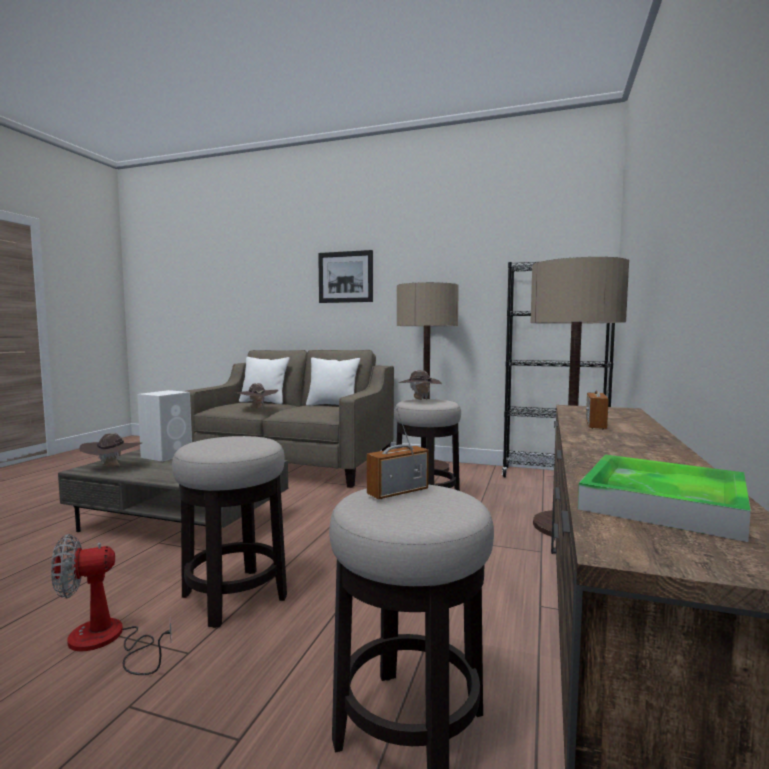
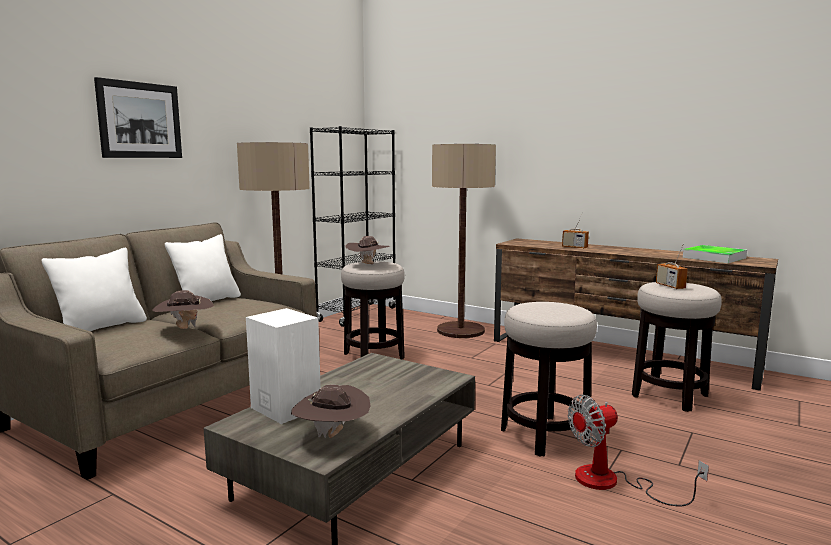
camera: 75 degrees left, 5 degrees up
fan [51,534,172,675] -> fan turned 75 degrees clockwise [567,395,709,506]

